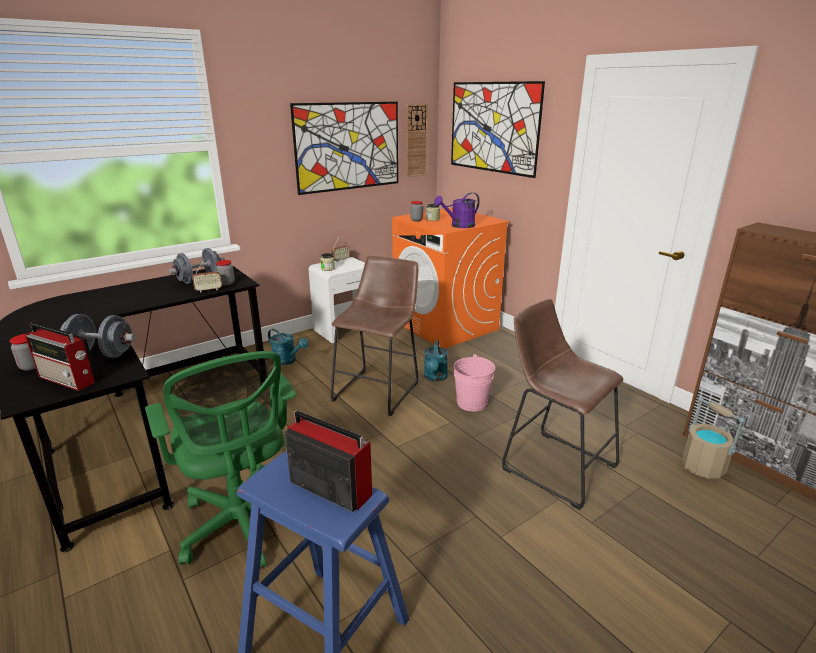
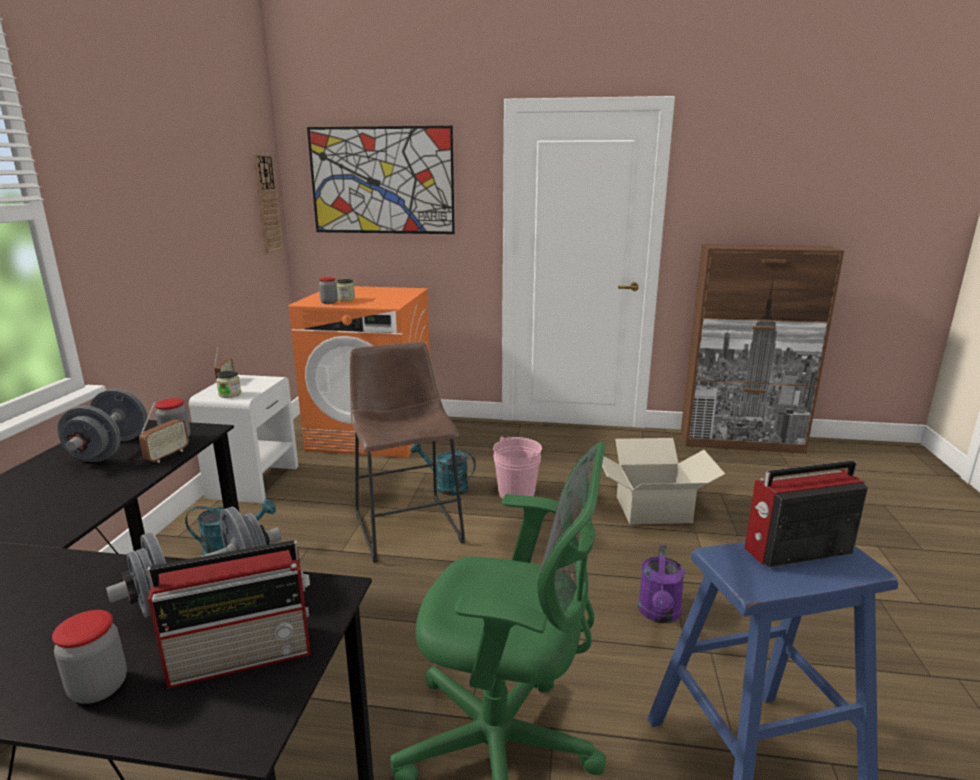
camera: 45 degrees left, 5 degrees down
picture [290,102,398,195] -> none
turquoise watering can [424,340,448,382] -> turquoise watering can turned 150 degrees clockwise [410,443,476,496]
purple watering can [434,192,480,228] -> purple watering can moved to [638,544,685,623]
brown stool [502,299,623,510] -> cardboard box [602,438,725,525]
beige bucket [682,397,745,479] -> none

